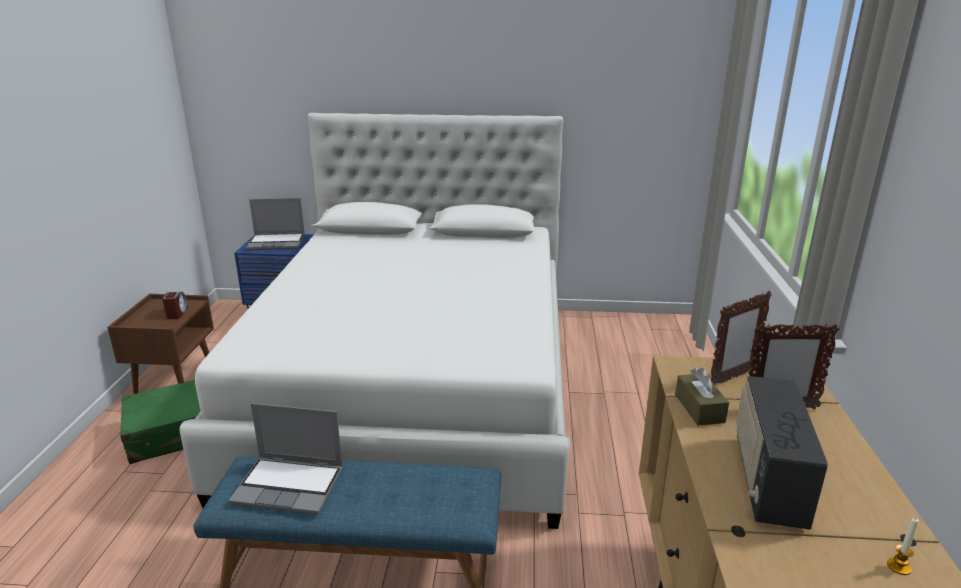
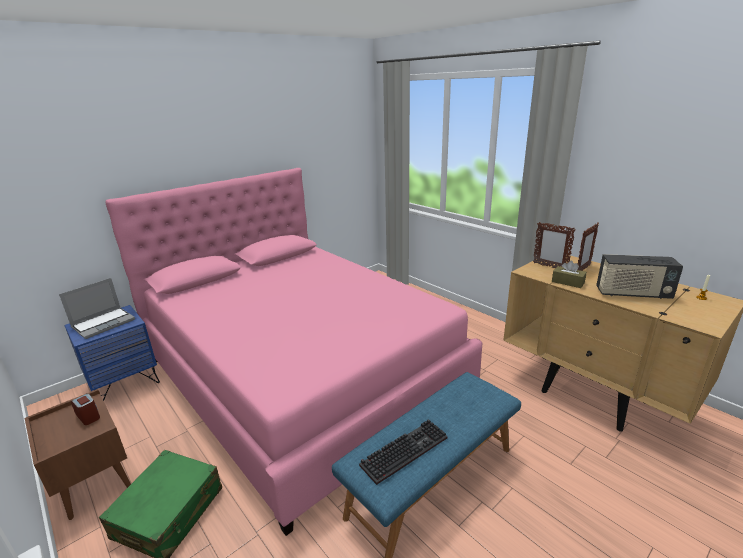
camera: 45 degrees left, 0 degrees up
white bed [180,113,570,529] -> pink bed [105,168,483,536]
laptop [228,403,343,515] -> keyboard [359,419,447,485]
picture frame [711,291,772,385] -> picture frame turned 120 degrees clockwise [533,222,575,268]
radio [736,376,828,530] -> radio turned 45 degrees counterclockwise [596,254,683,299]

